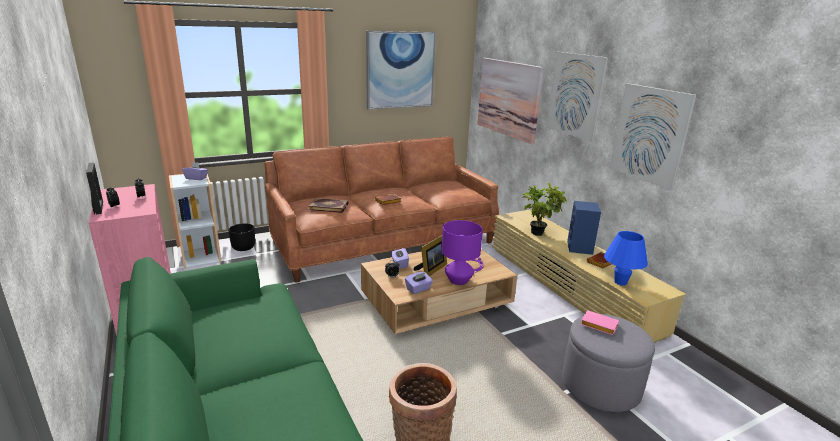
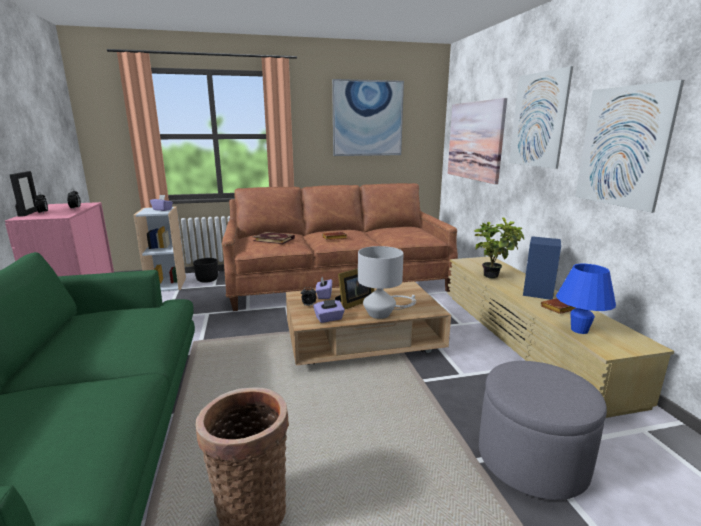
camera: 15 degrees right, 5 degrees down
purple table lamp [441,220,484,285] -> grey table lamp [358,246,416,319]
pink book [581,310,619,335] -> none

